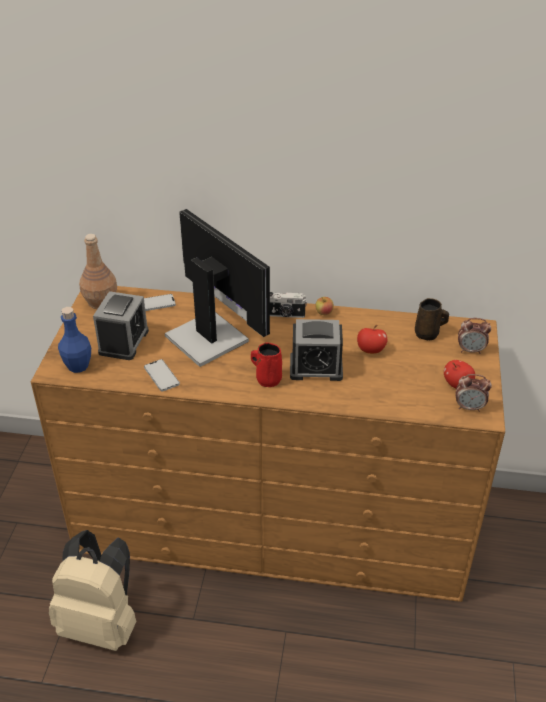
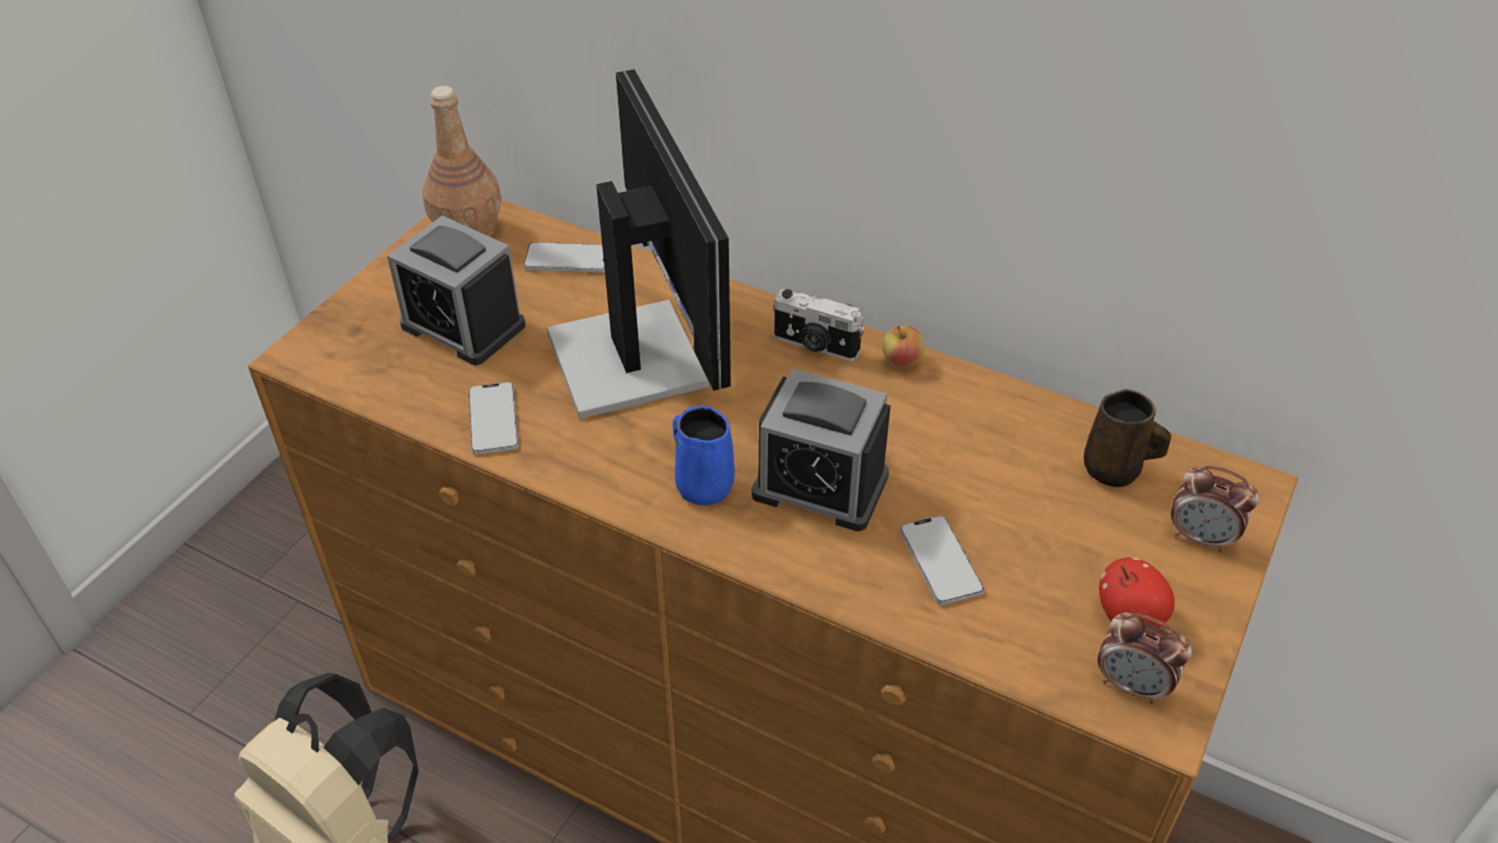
camera: 20 degrees right, 5 degrees up
blue bottle [58,307,91,373] -> none
alarm clock [93,291,149,360] -> alarm clock turned 90 degrees clockwise [387,216,526,365]
red mug [251,342,282,387] -> blue mug [673,405,735,506]
apple [357,325,387,354] -> none
none -> phone [900,515,984,605]

